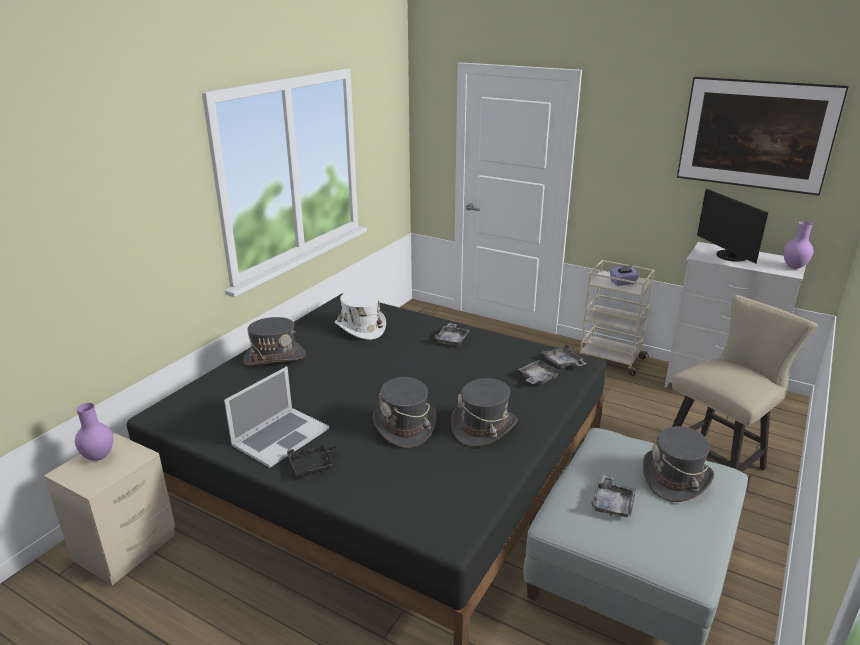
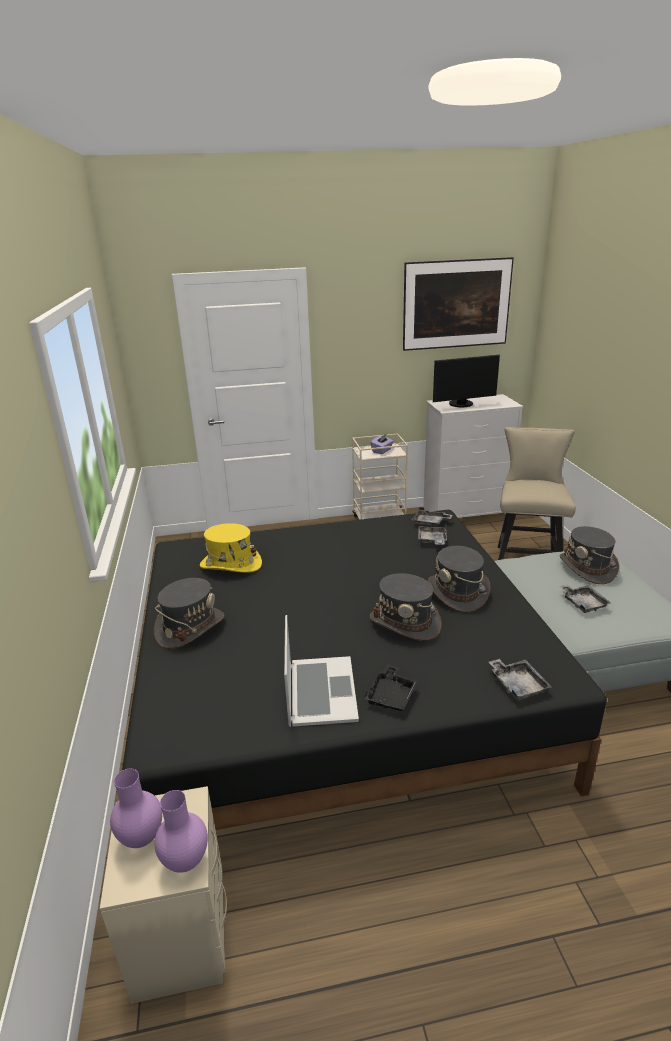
camera: 40 degrees left, 0 degrees up
white hat [335,290,386,340] -> yellow hat [200,523,262,573]
grey tray [435,323,470,346] -> grey tray moved to [489,659,552,701]
monitor [697,189,768,264] -> monitor turned 45 degrees counterclockwise [433,355,500,407]
purple vase [783,221,814,269] -> purple vase moved to [154,790,208,873]

